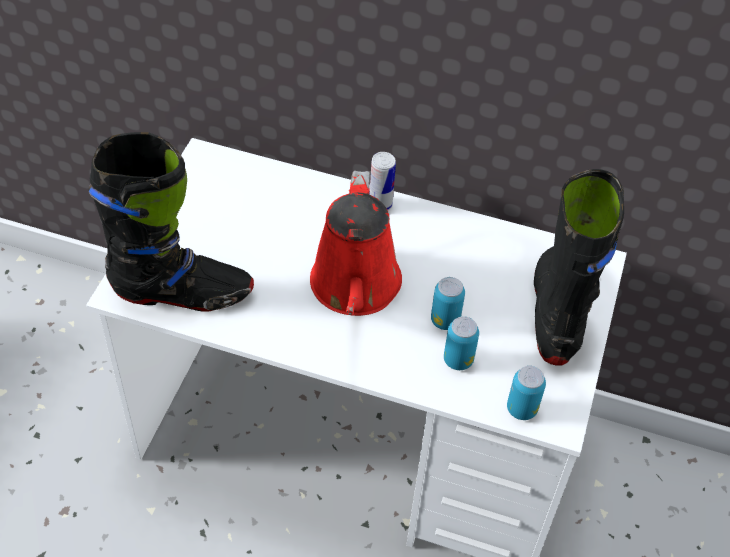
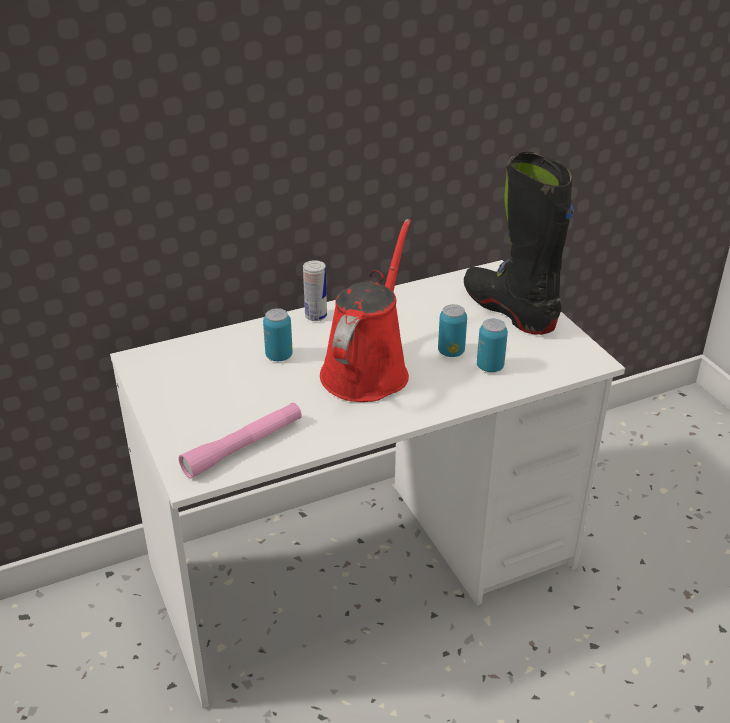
camera: 40 degrees left, 15 degrees down
black boot [88,132,254,311] -> pink flashlight [179,402,302,479]
red watering can [310,171,402,316] -> red watering can turned 120 degrees counterclockwise [320,219,411,402]
can [507,366,546,420] -> can moved to [263,308,293,361]

